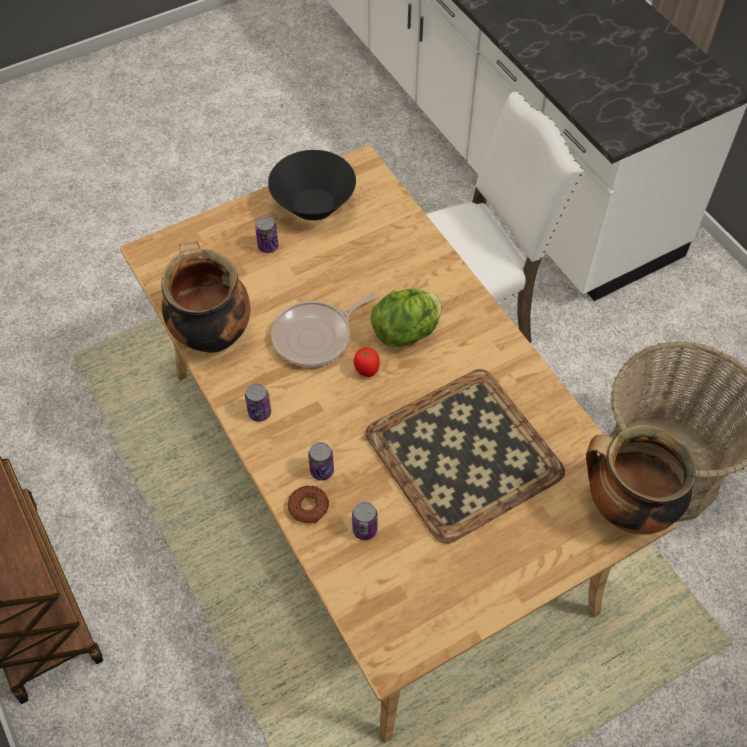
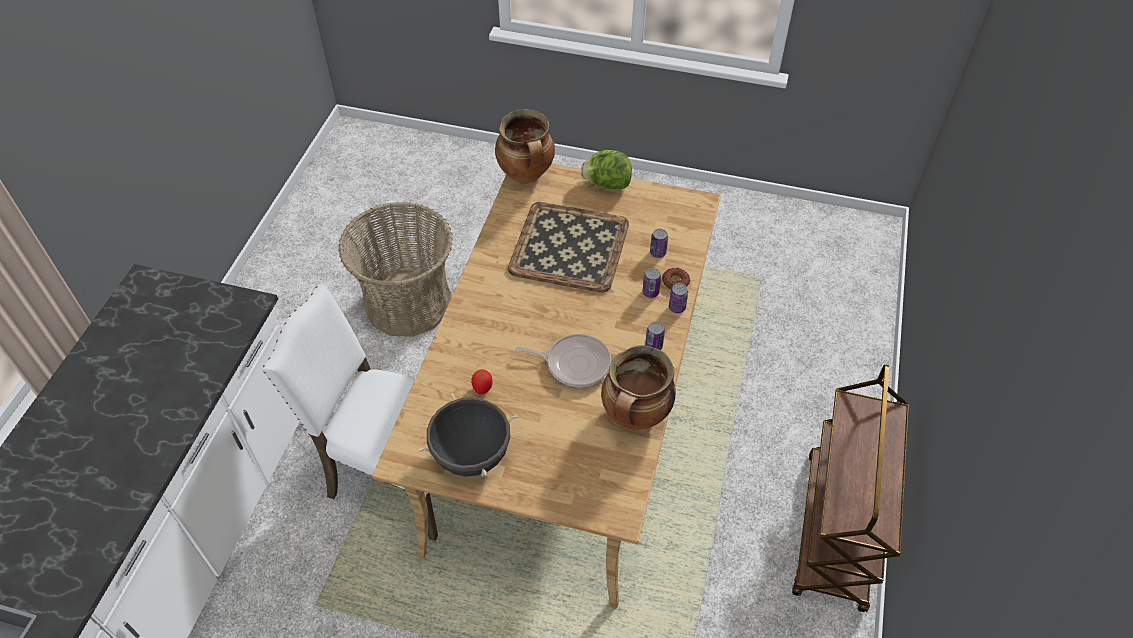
camera: 135 degrees left, 5 degrees down
can [255,216,279,253] -> can moved to [669,283,688,313]
black bowl [268,150,356,221] -> black cooking pot [418,392,518,477]
tomato [354,347,380,377] -> tomato moved to [471,369,492,395]
lettuce [370,289,441,347] -> lettuce moved to [581,150,632,189]

